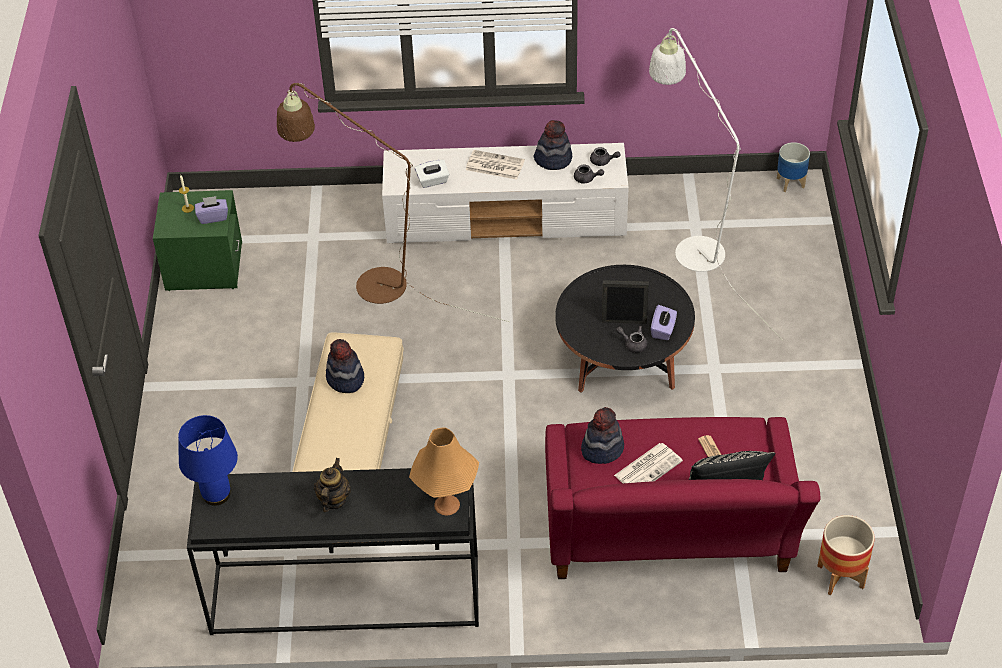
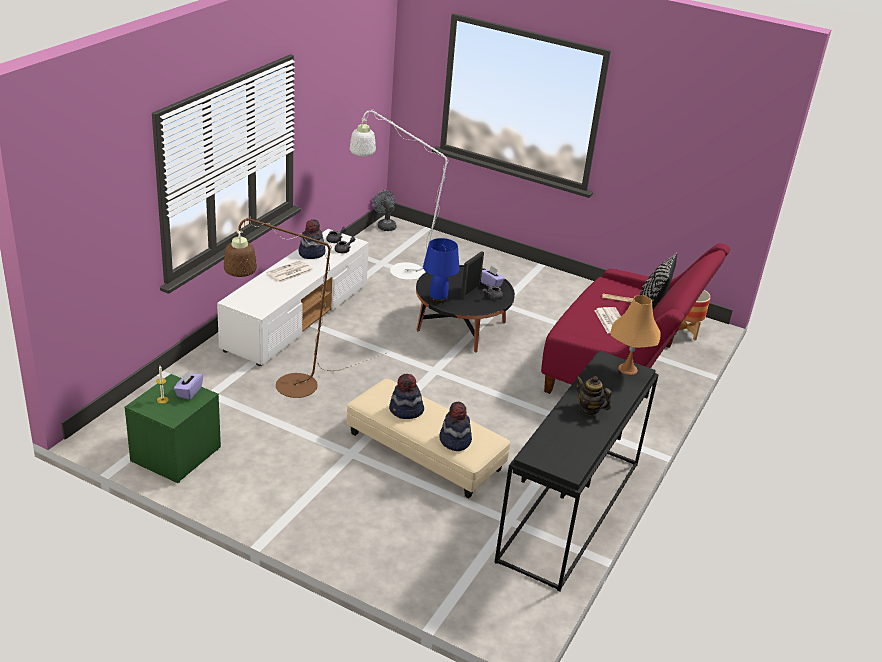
camera: 65 degrees left, 15 degrees down
blue table lamp [178,415,238,506] -> blue table lamp moved to [423,238,460,303]
white tissue box [415,160,449,188] -> none
hat [581,407,624,464] -> hat moved to [439,402,472,451]
planter [777,142,810,192] -> grey fan [373,190,397,231]

